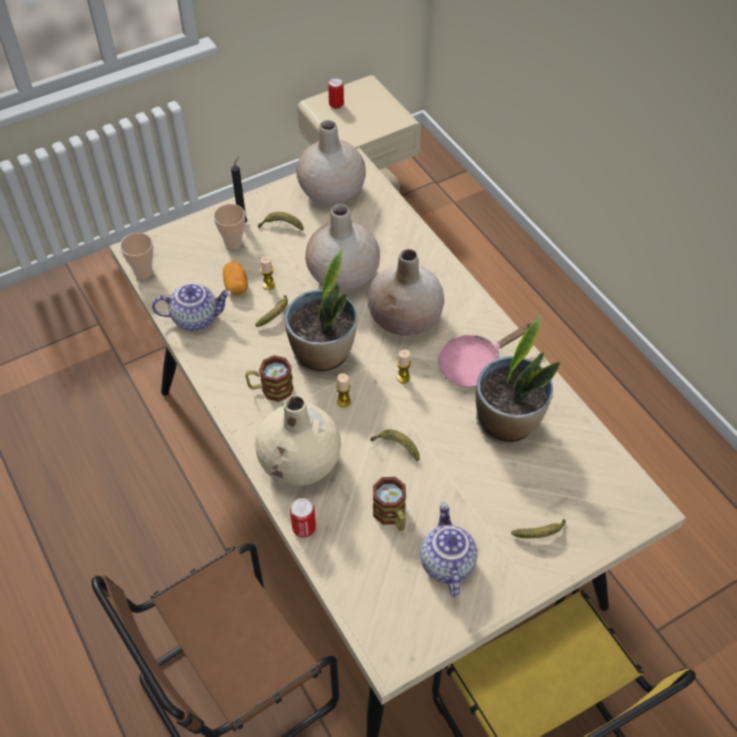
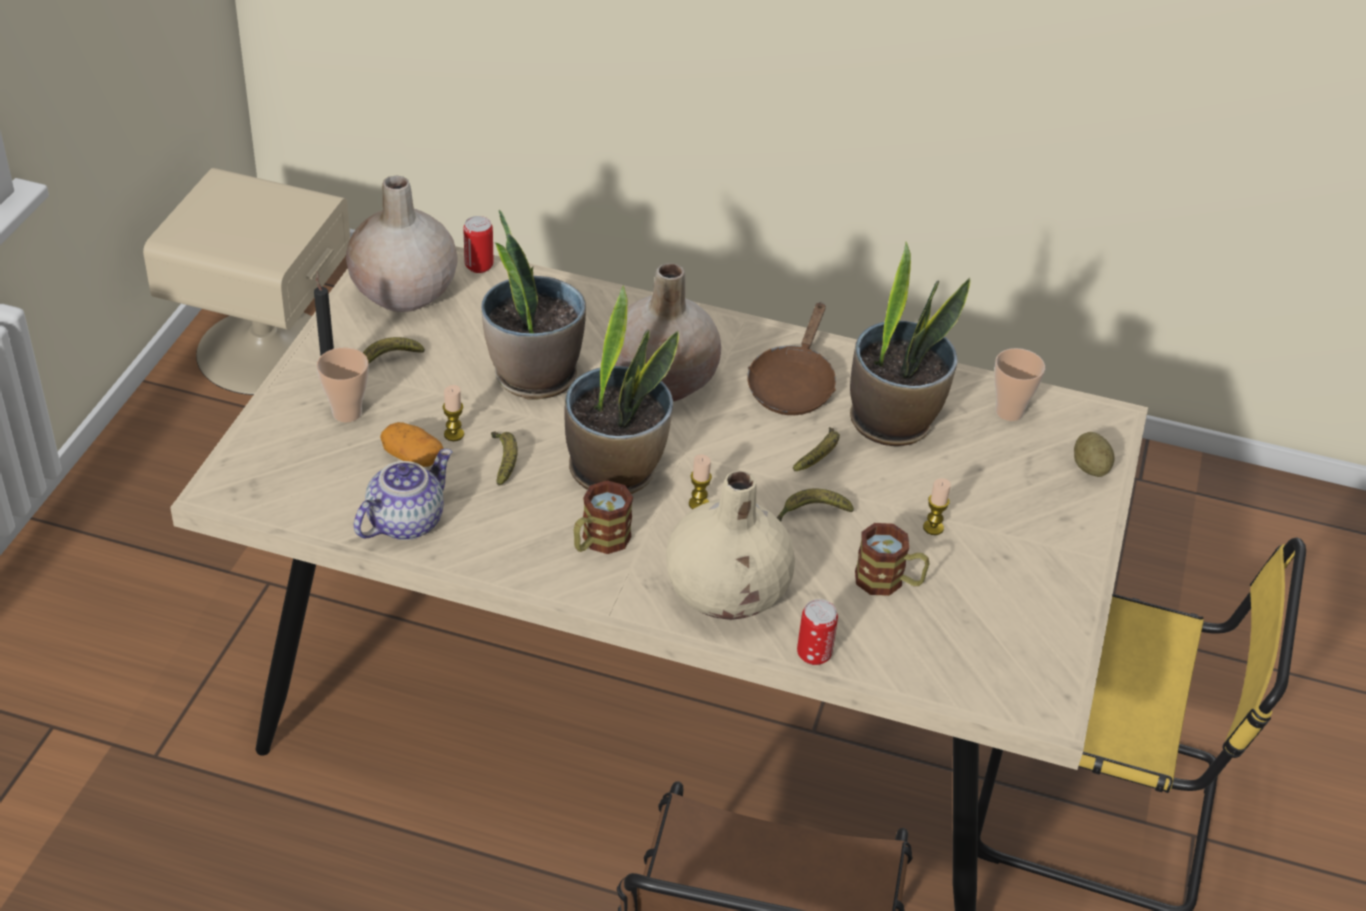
camera: 45 degrees left, 10 degrees down
cup [120,233,153,279] -> cup moved to [994,348,1045,421]
beige vase [305,204,380,291] -> potted plant [481,209,586,400]
can [328,78,344,109] -> can moved to [463,216,493,273]
candle [397,350,411,383] -> candle moved to [923,478,951,535]
teapot [420,503,478,597] -> none
pink frying pan [438,323,532,387] -> brown frying pan [747,302,836,415]
banana [511,518,566,538] -> banana moved to [793,427,840,471]
none -> potato [1074,432,1115,477]

